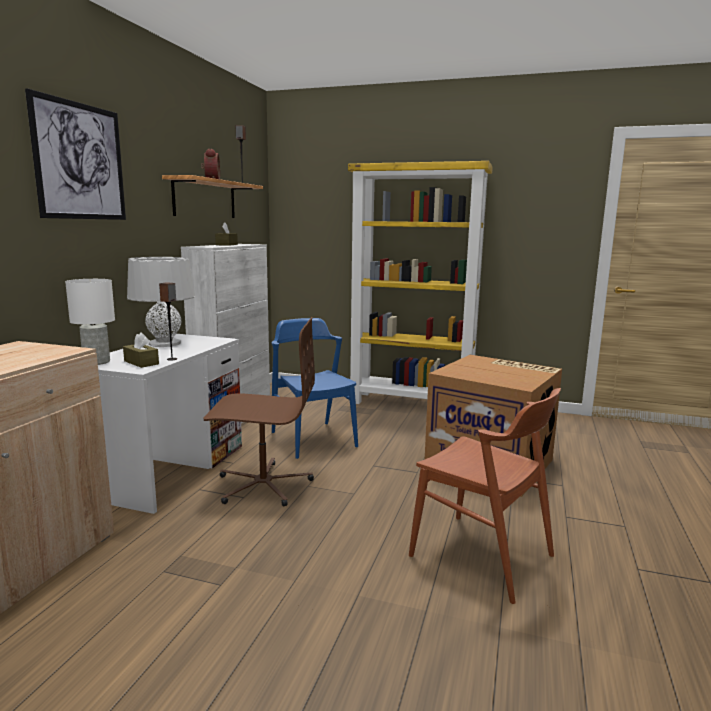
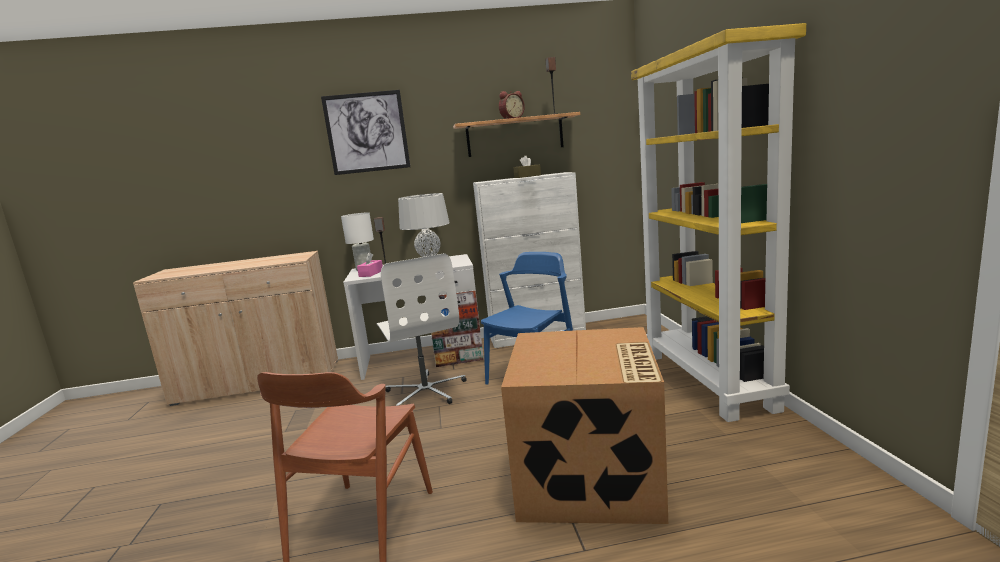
camera: 65 degrees right, 0 degrees up
brown tissue box [123,332,159,368] -> pink tissue box [357,252,383,277]
brown office chair [203,317,315,507] -> white office chair [377,253,467,406]

